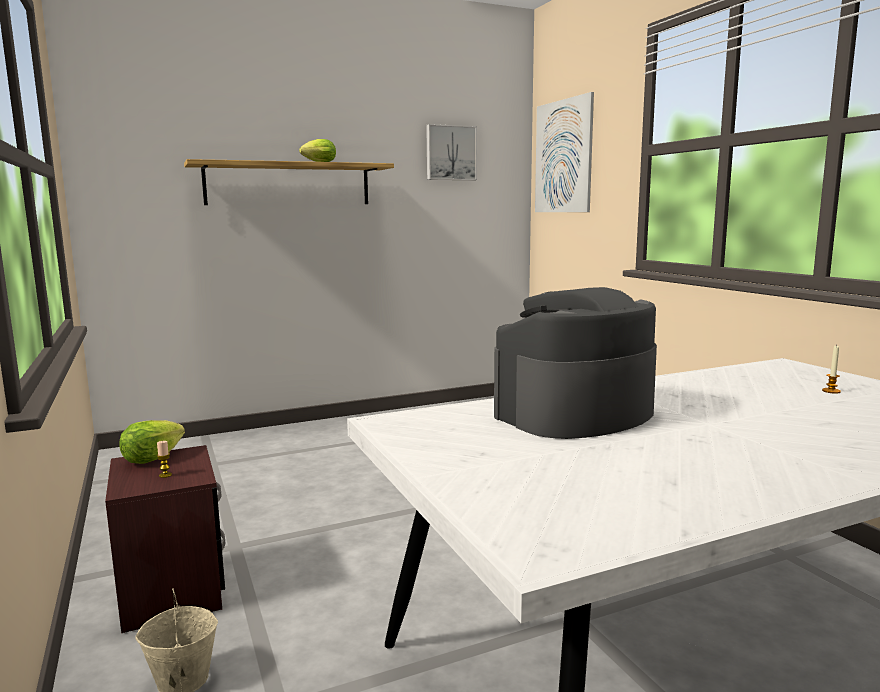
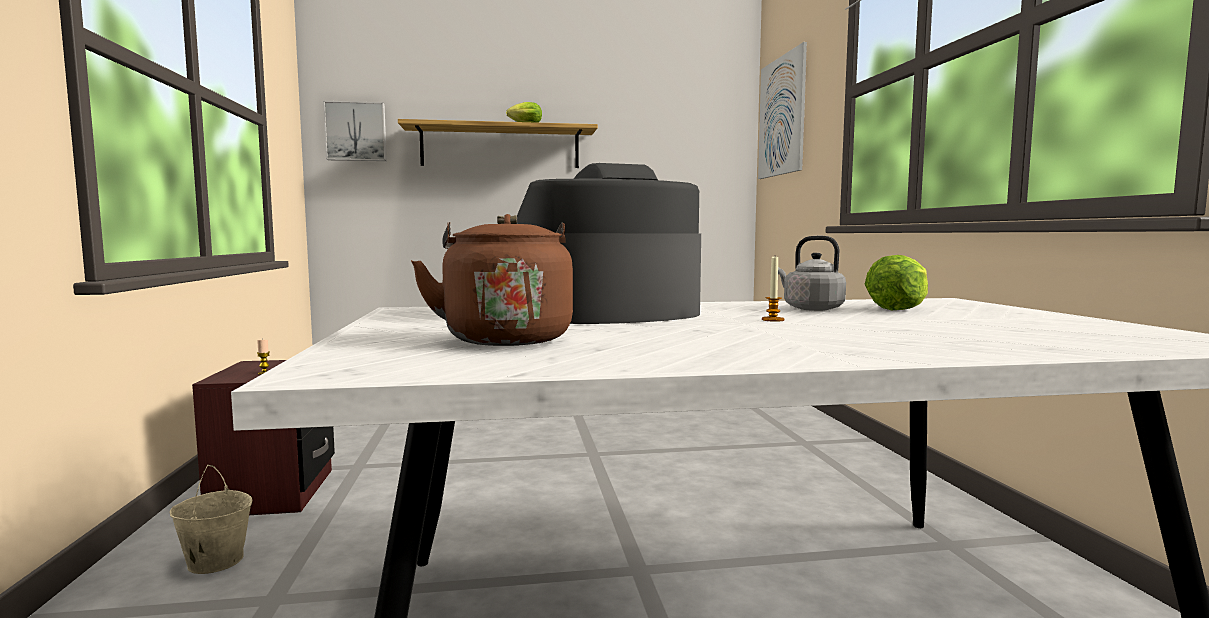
camera: 15 degrees right, 5 degrees down
lettuce [119,420,185,464] -> lettuce moved to [865,255,928,311]
picture [426,124,477,180] -> picture moved to [323,101,387,161]
candle [822,345,841,394] -> candle moved to [762,257,784,322]
none -> brown kettle [411,214,573,346]
none -> grey kettle [778,236,846,311]

